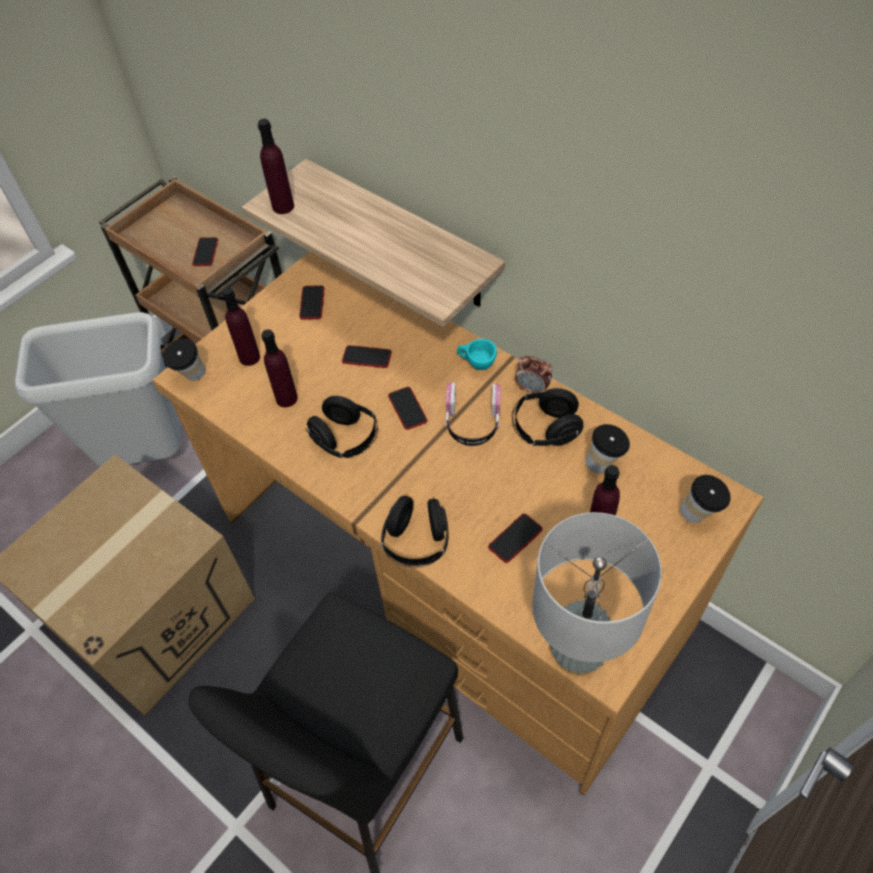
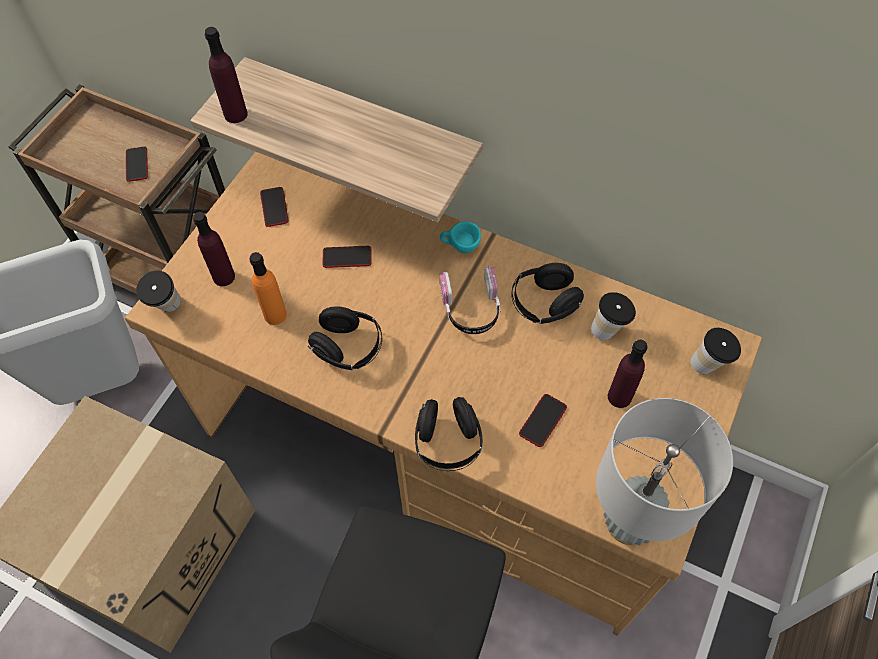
camera: 15 degrees left, 5 degrees up
purple bottle [261,329,298,407] -> orange bottle [249,252,287,325]
phone [388,387,427,430] -> none
alarm clock [515,356,552,393] -> none

